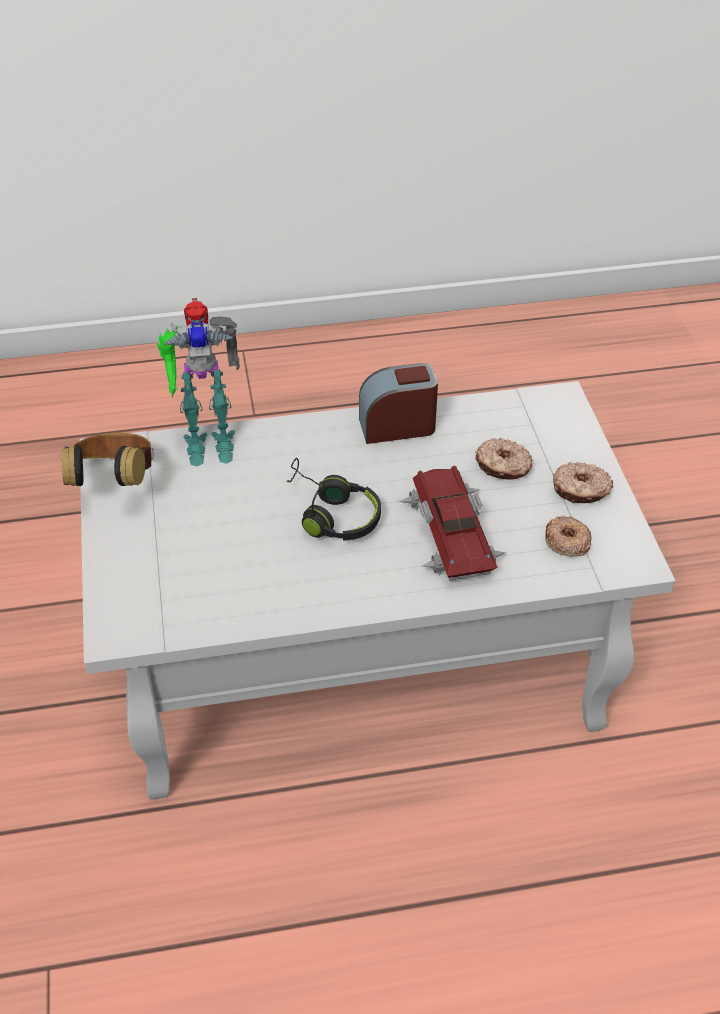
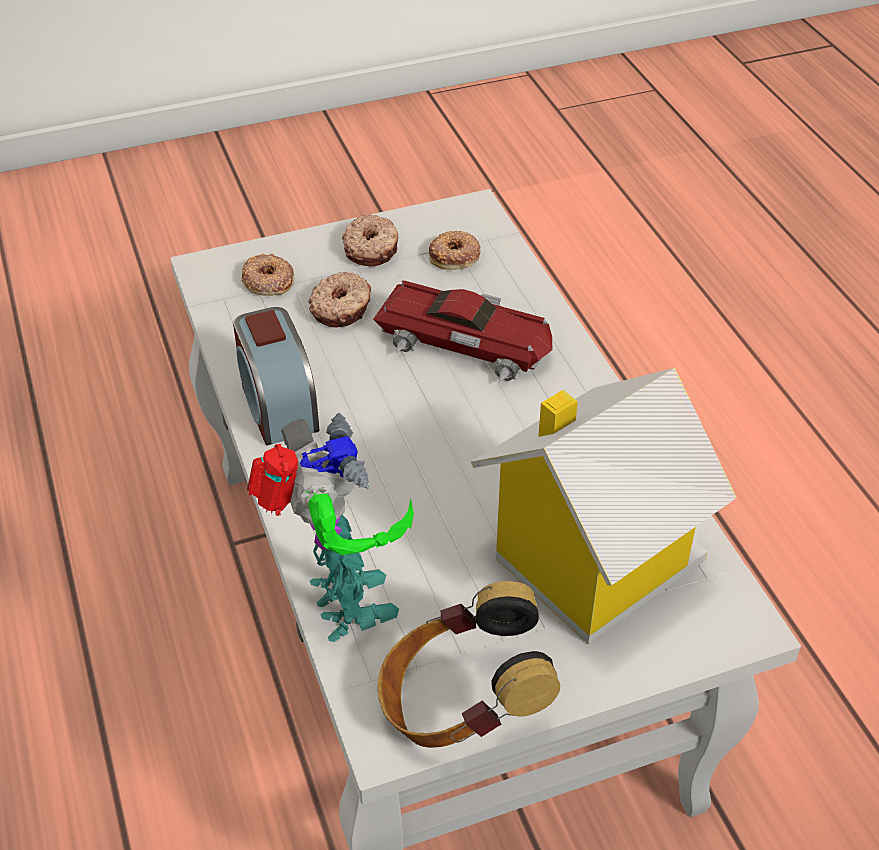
camera: 100 degrees left, 0 degrees up
black headphones [287,458,381,540] -> none
toy car [399,466,506,581] -> toy car turned 135 degrees counterclockwise [373,280,553,383]
none -> donut [241,253,294,296]
none -> toy house [471,368,737,644]

